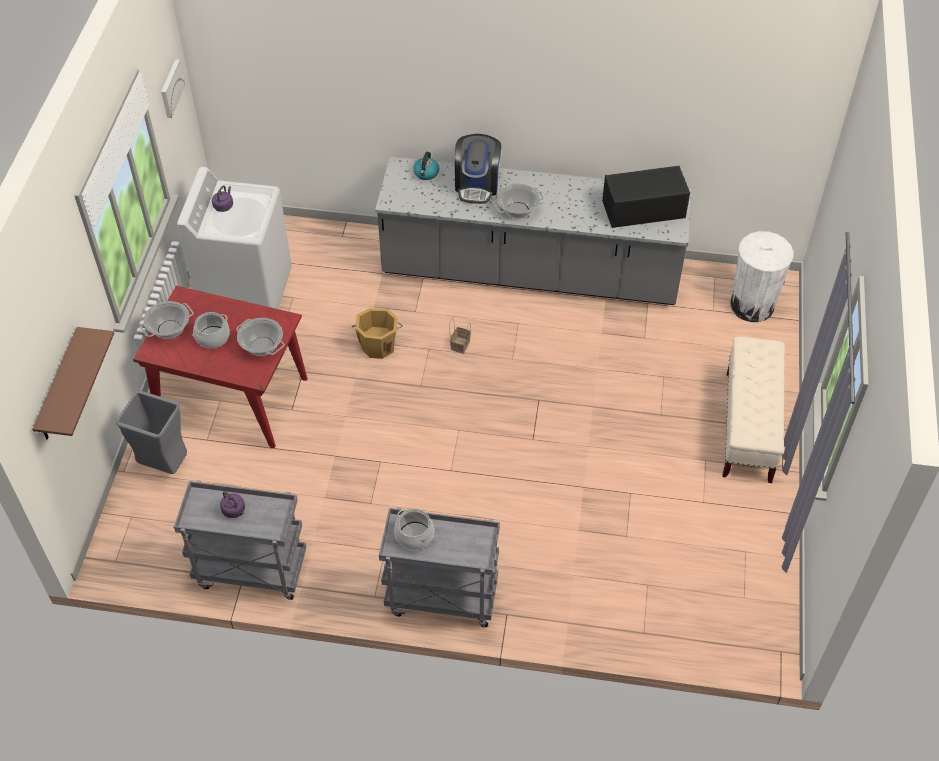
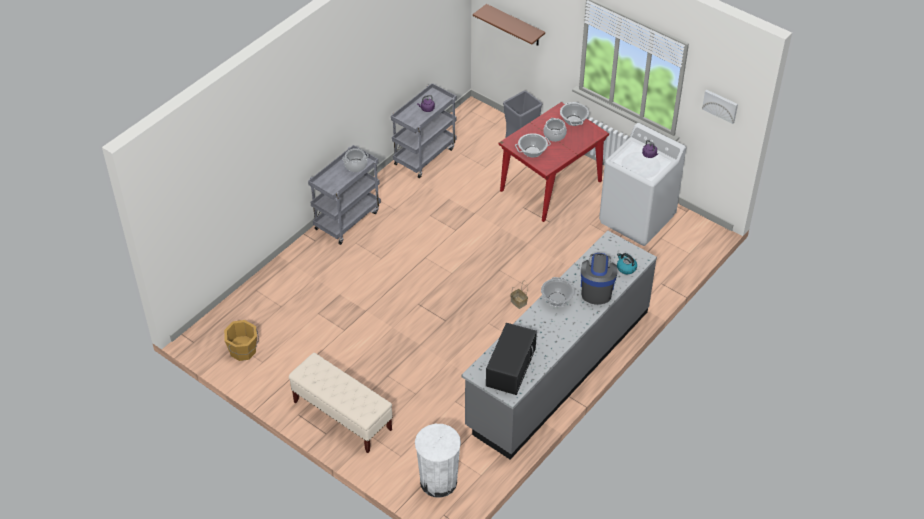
camera: 120 degrees right, 5 degrees down
orange bucket [351,308,403,359] -> orange bucket moved to [224,320,259,361]
coffee machine [455,134,502,204] -> coffee machine turned 60 degrees clockwise [581,253,617,305]

